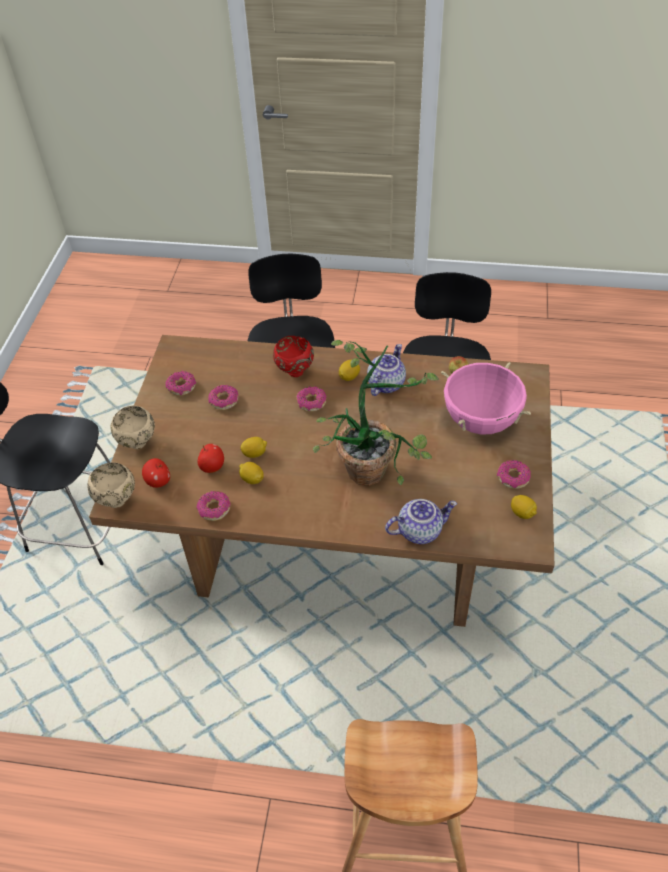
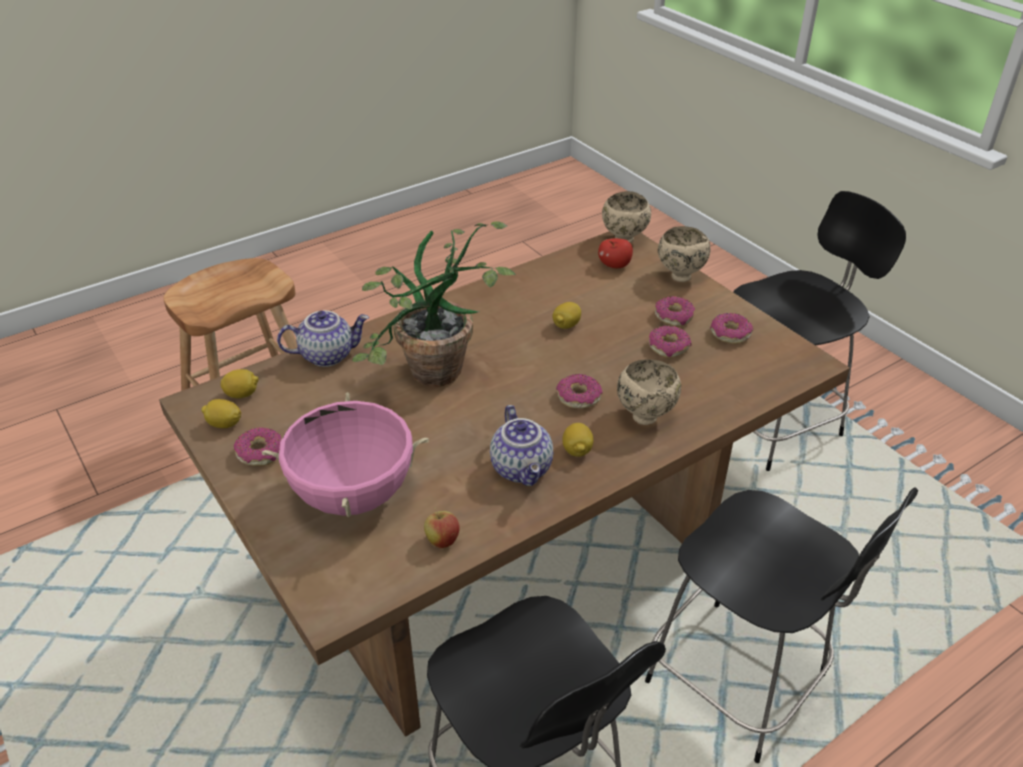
camera: 135 degrees right, 10 degrees down
donut [196,491,231,521] -> donut moved to [655,296,695,327]
apple [198,444,224,473] -> none
lemon [239,462,264,484] -> lemon moved to [220,369,259,398]
red bowl [273,336,314,377] -> beige bowl [617,360,681,425]
teapot [385,499,457,544] -> teapot turned 135 degrees counterclockwise [277,311,369,367]

